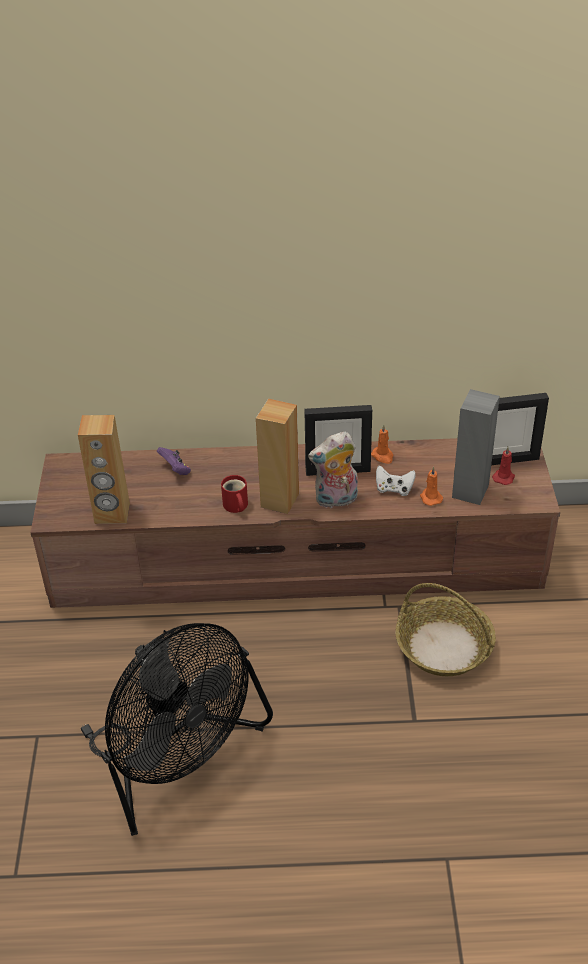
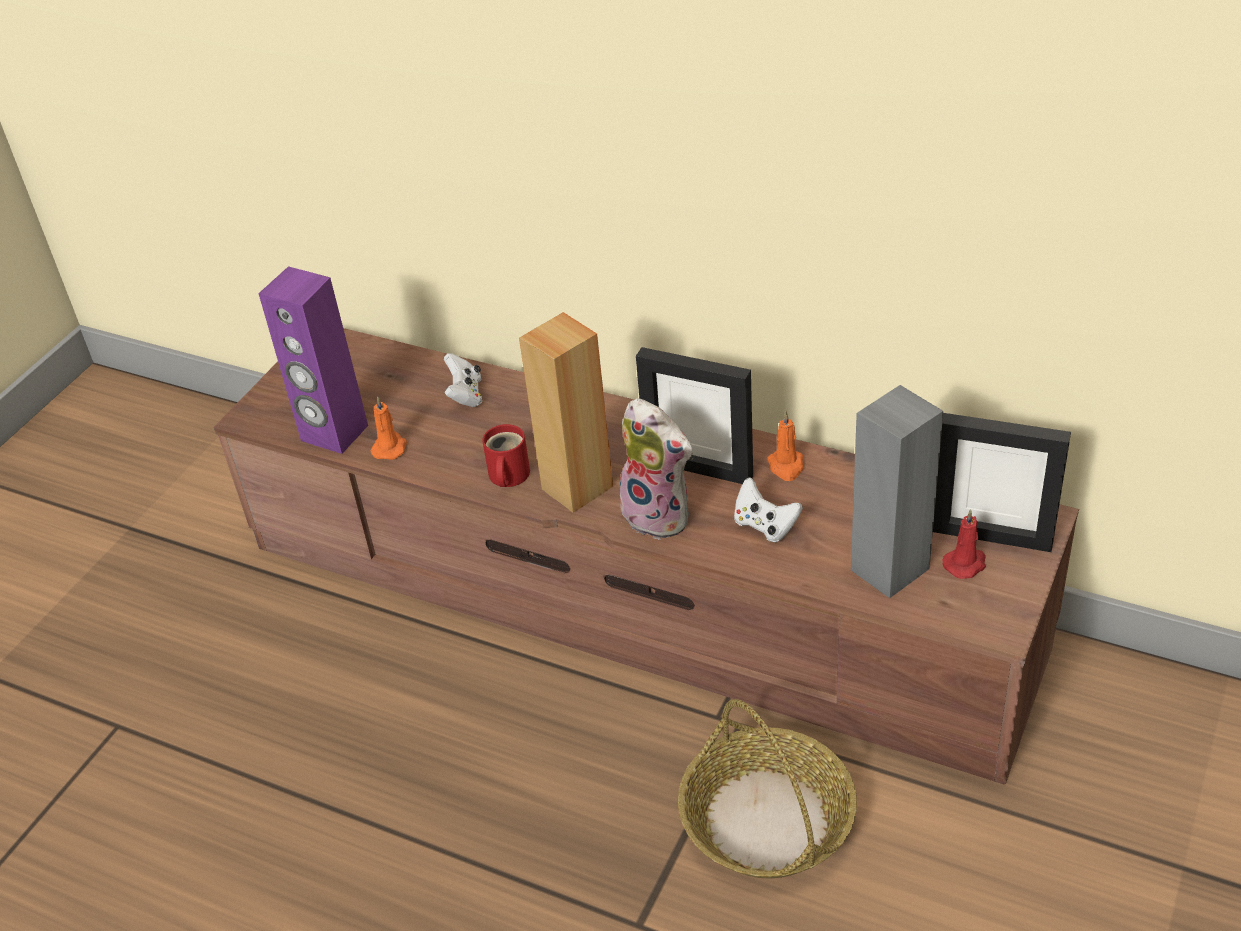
camera: 30 degrees right, 0 degrees up
brown speaker [78,415,130,524] -> purple speaker [258,266,368,454]
black fan [81,623,273,836] -> none
purple game controller [157,447,191,475] -> white game controller [444,353,482,407]
plush toy [308,431,358,508] -> plush toy turned 150 degrees counterclockwise [620,398,693,540]
orange candle [420,466,443,506] -> orange candle moved to [371,396,407,460]

